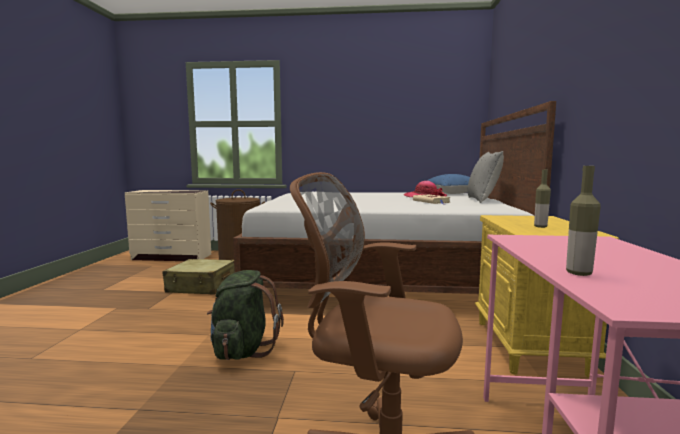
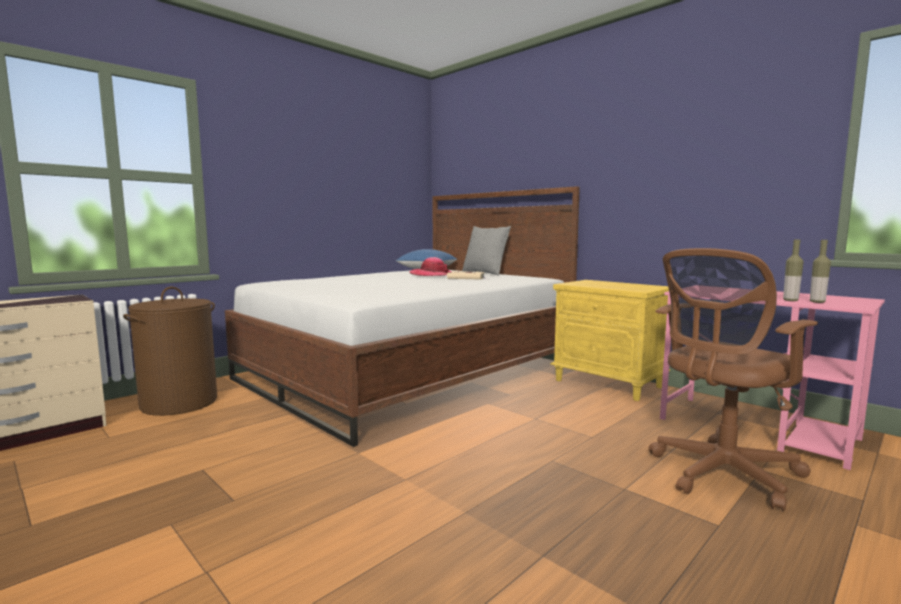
camera: 50 degrees left, 0 degrees up
beige suitcase [163,259,235,295] -> none
green backpack [207,270,284,360] -> none
bottle [534,169,551,228] -> bottle moved to [810,240,831,303]

